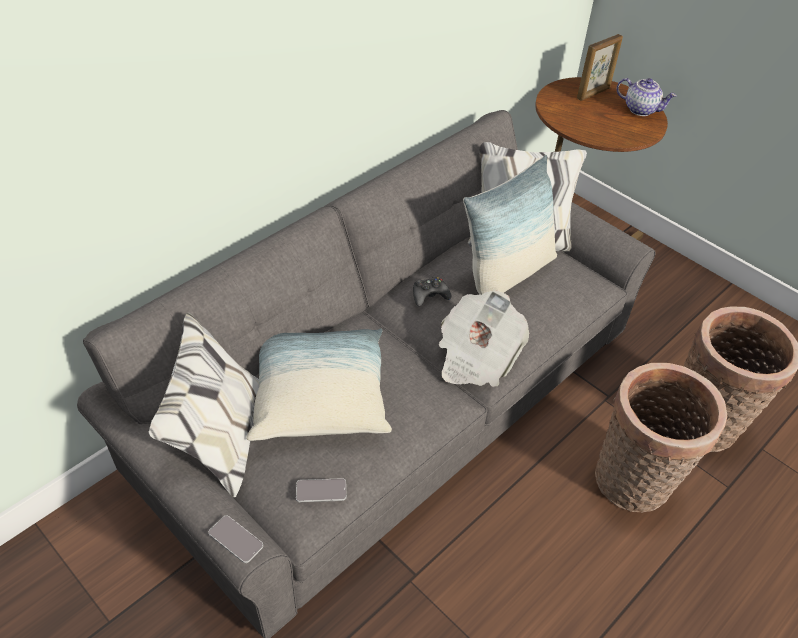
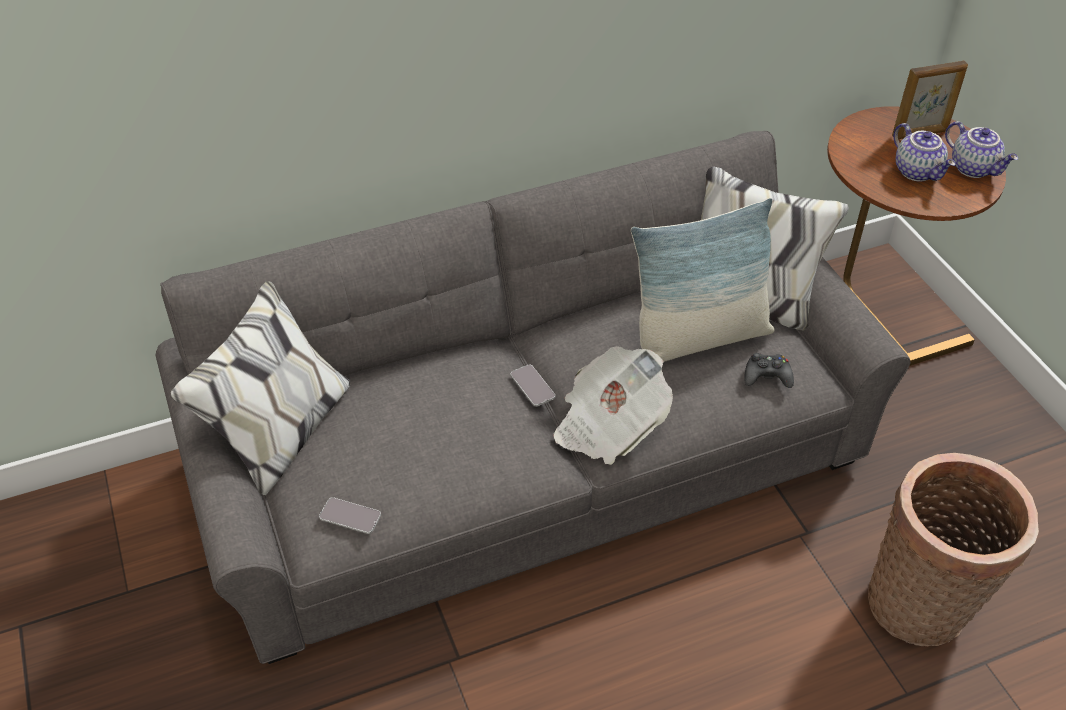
camera: 25 degrees right, 0 degrees up
phone [209,515,263,563] -> phone moved to [511,364,555,407]
pillow [246,328,392,441] -> none
black game controller [413,277,452,306] -> black game controller moved to [744,353,794,388]
basket [595,363,727,513] -> none
none -> teapot [893,123,956,182]

